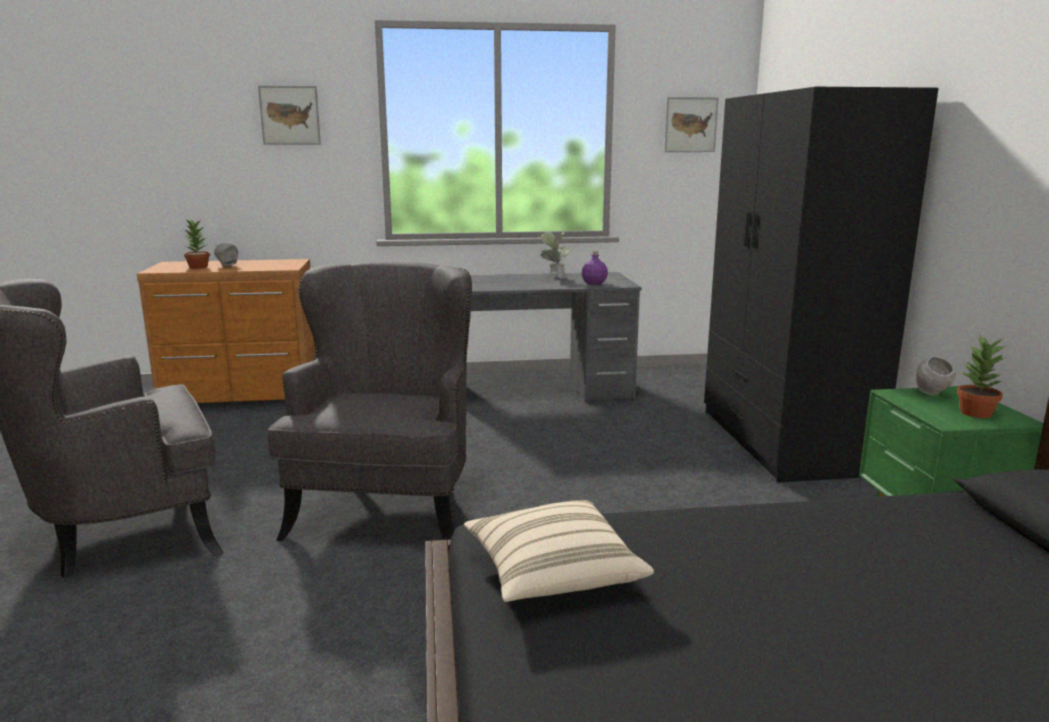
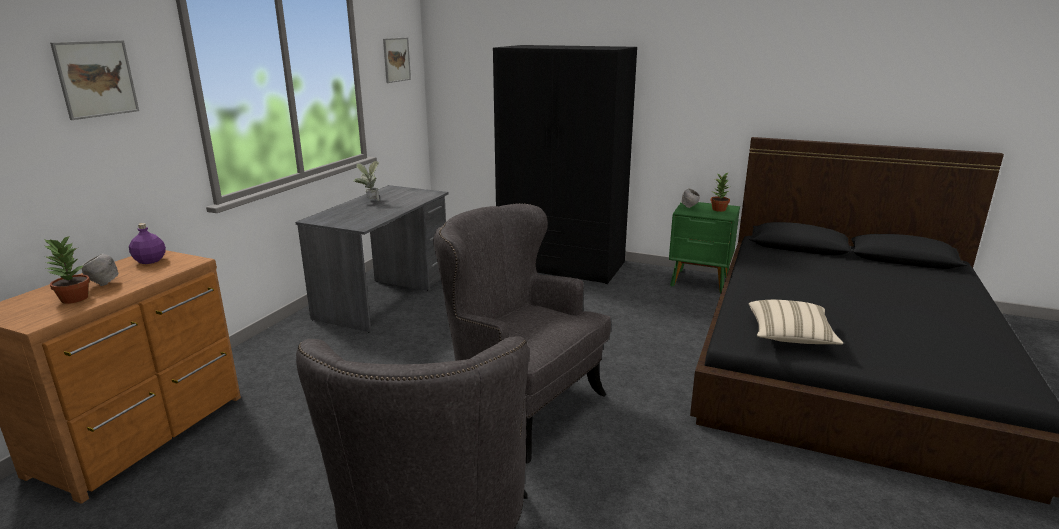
camera: 60 degrees left, 5 degrees up
purple bottle [582,251,608,285] -> purple bottle moved to [129,223,166,264]

